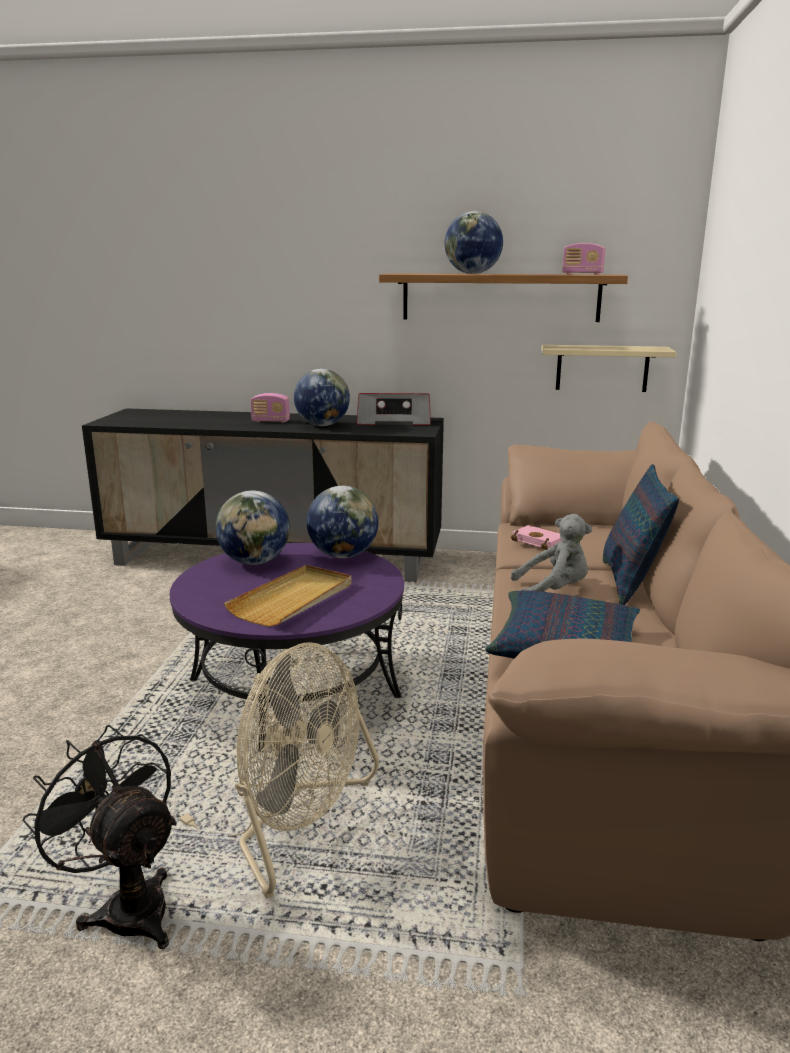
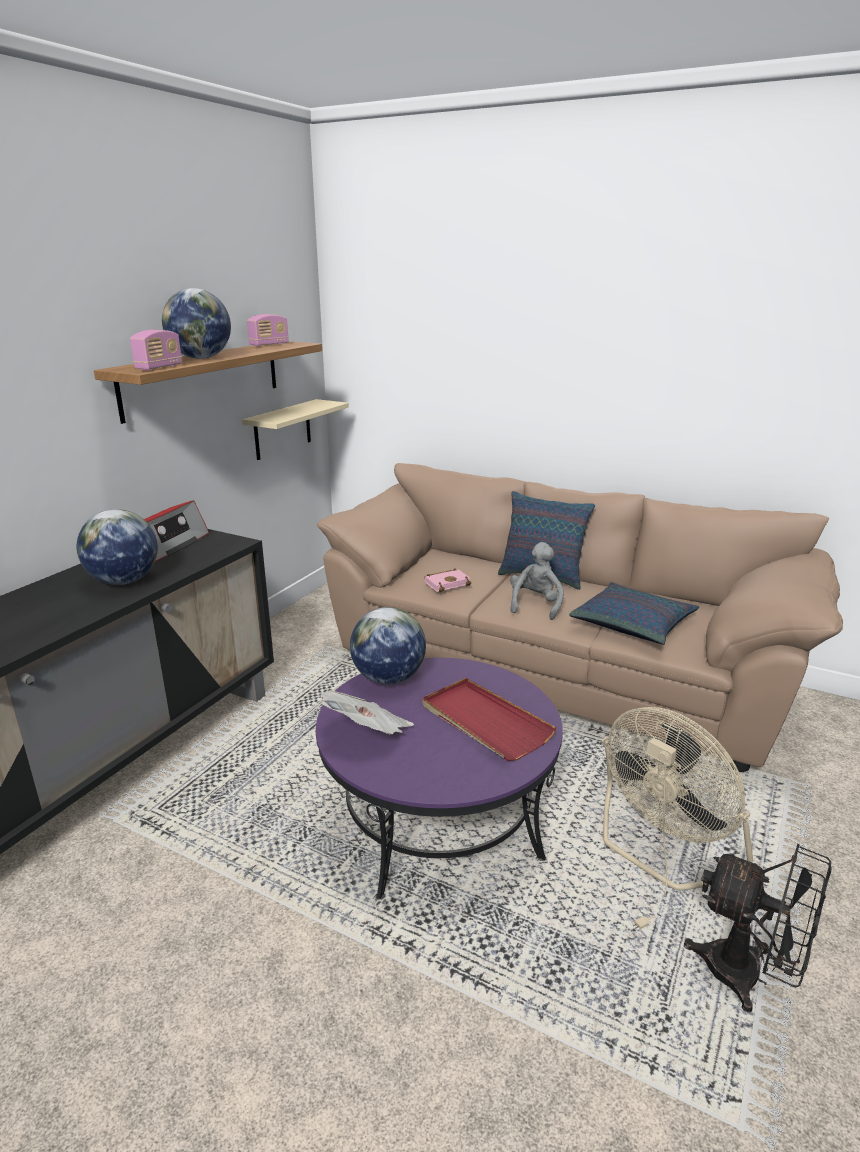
camera: 70 degrees left, 5 degrees up
black fan [23,725,177,949] -> black fan turned 120 degrees counterclockwise [684,844,832,1013]
globe [215,490,290,565] -> newspaper [320,691,414,735]
beige tray [224,565,352,627] -> red tray [423,678,557,761]
radio [250,393,290,422] -> radio moved to [130,330,182,371]

